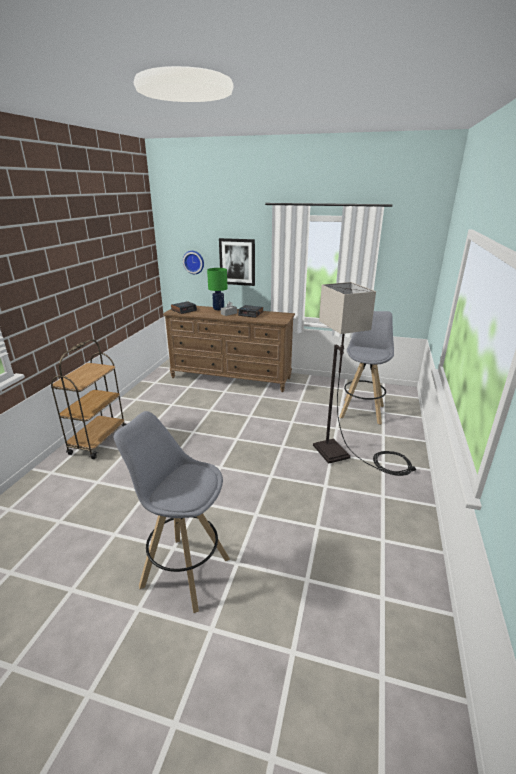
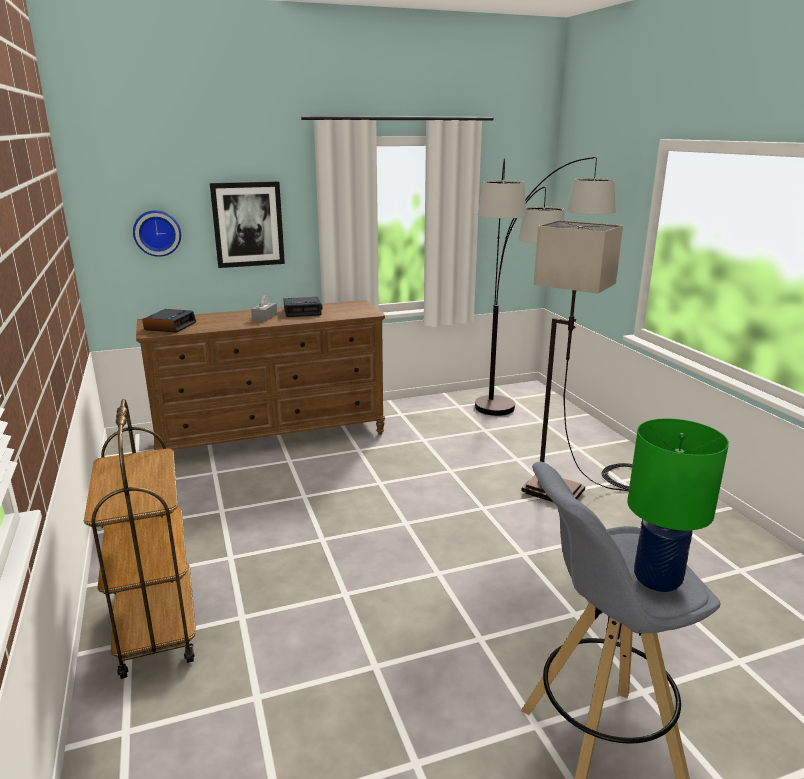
camera: 35 degrees left, 5 degrees down
green table lamp [207,268,228,310] -> green table lamp moved to [627,418,729,592]
grey stool [339,311,394,425] -> floor lamp [475,157,615,416]

